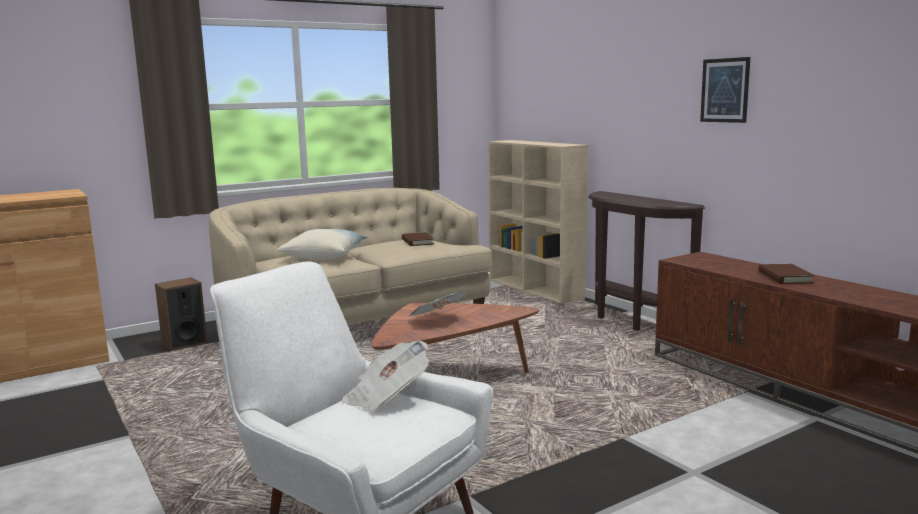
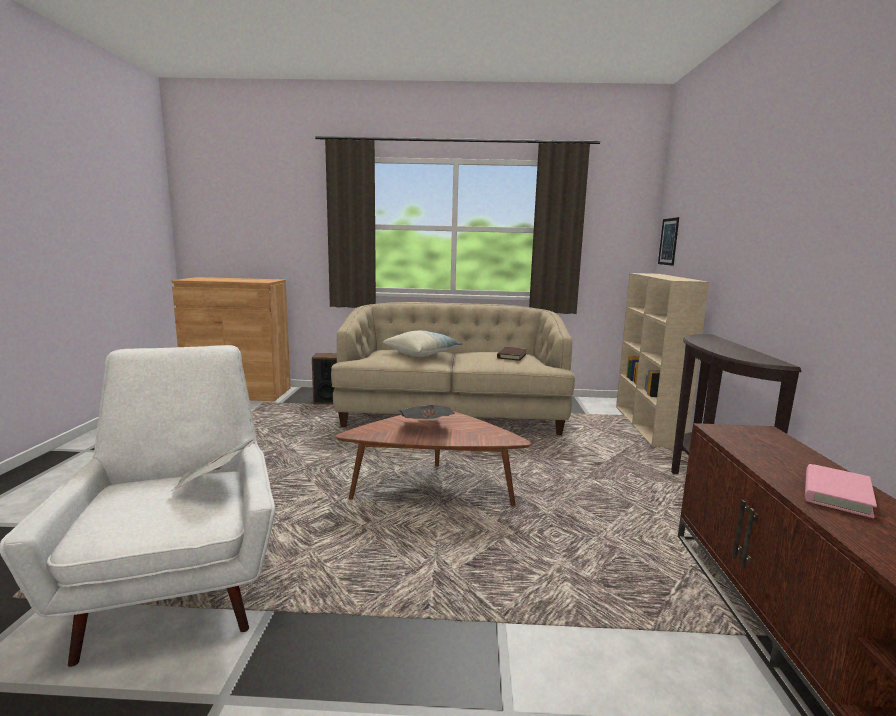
camera: 35 degrees right, 0 degrees up
picture [700,57,750,123] -> picture moved to [658,217,679,266]
brown book [758,264,815,284] -> pink book [805,464,877,518]

